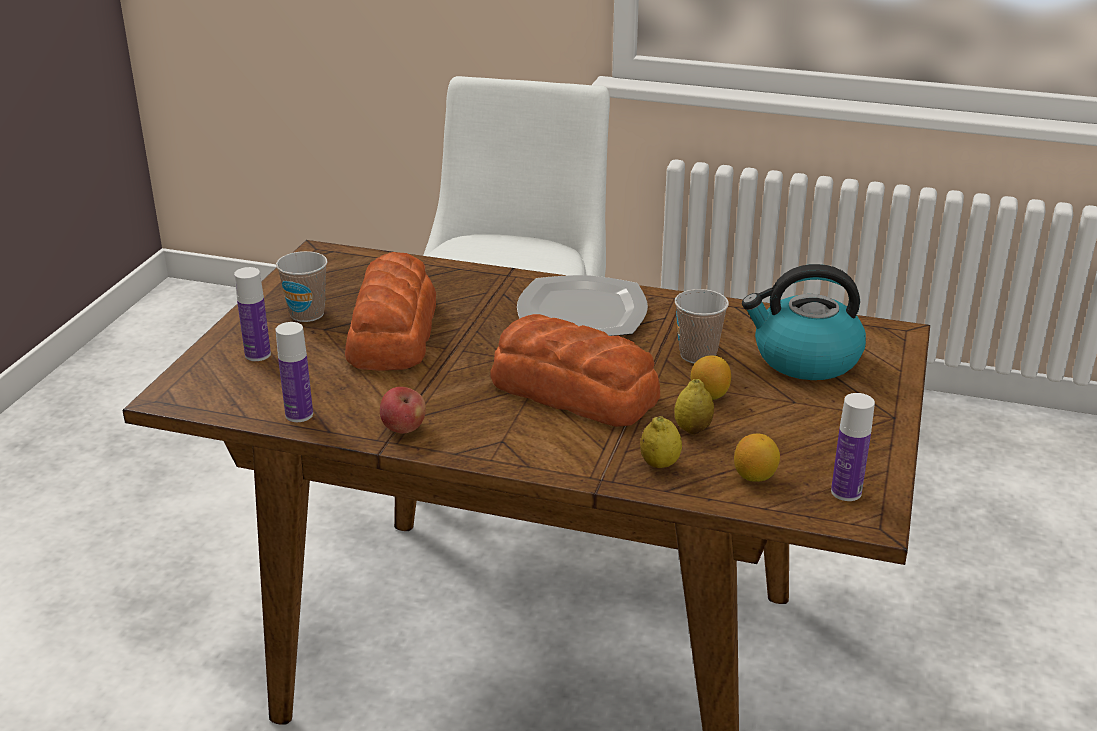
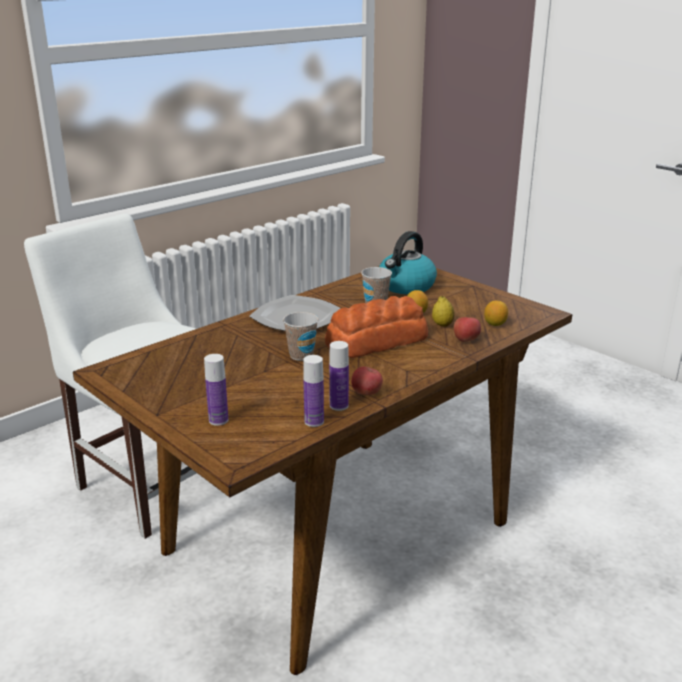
camera: 60 degrees left, 5 degrees down
cup [276,251,328,322] -> cup moved to [283,312,318,361]
bread [345,252,436,371] -> none
lemon [640,416,682,468] -> apple [454,317,481,342]
bottle [831,393,875,501] -> bottle moved to [329,341,349,411]

